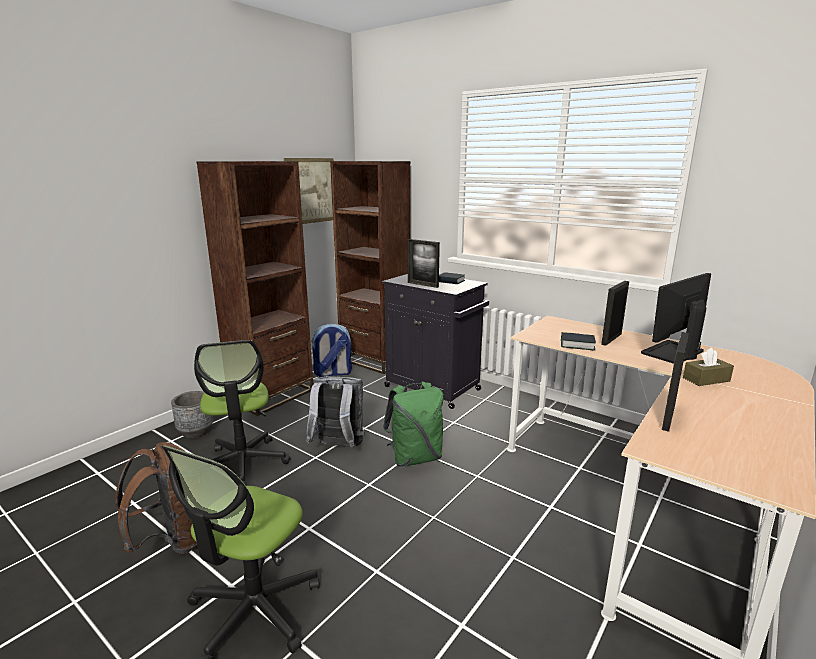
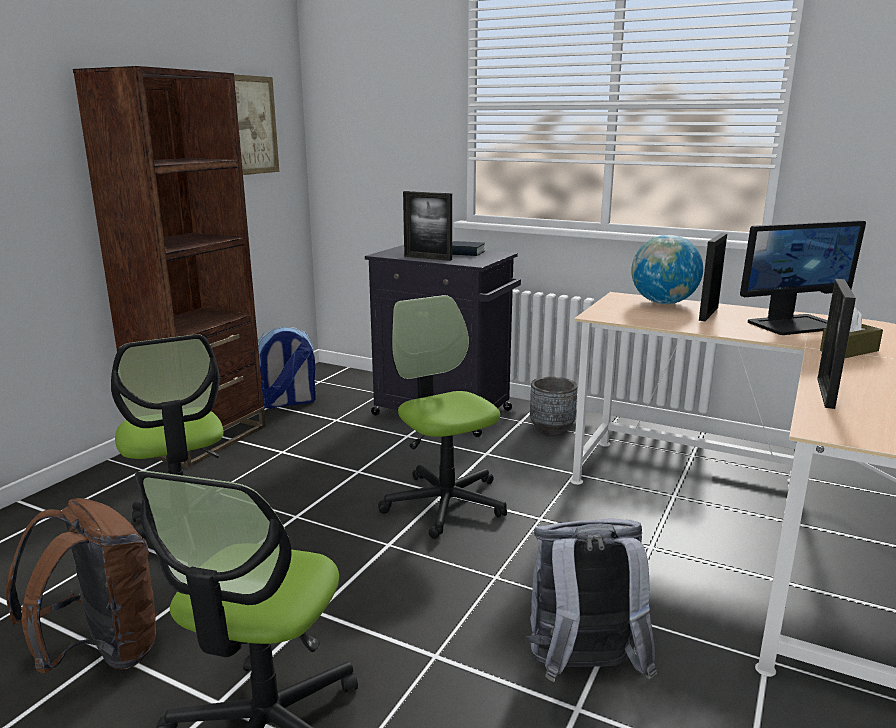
camera: 10 degrees left, 0 degrees up
grey planter [171,391,213,438] -> grey planter moved to [530,377,577,435]
grey backpack [306,377,365,447] -> grey backpack moved to [525,518,657,682]
brown bookcase [330,161,411,374] -> none
green backpack [383,382,443,467] -> office chair [378,295,507,539]
book [561,332,596,351] -> none
monitor [641,273,711,364] -> monitor turned 150 degrees counterclockwise [740,220,866,335]
none -> globe [631,235,703,304]

